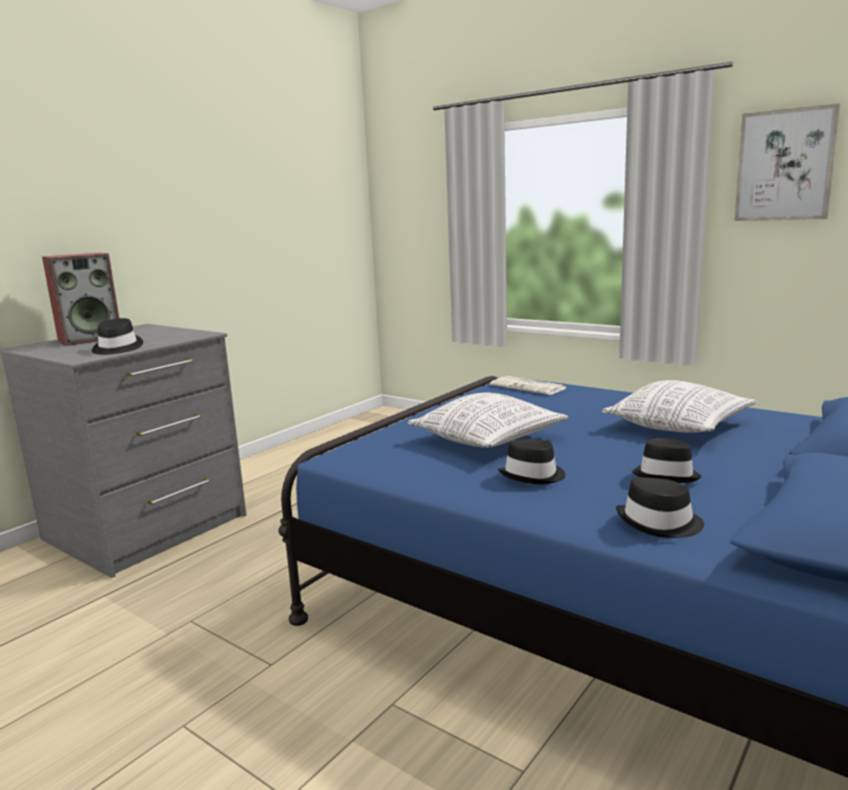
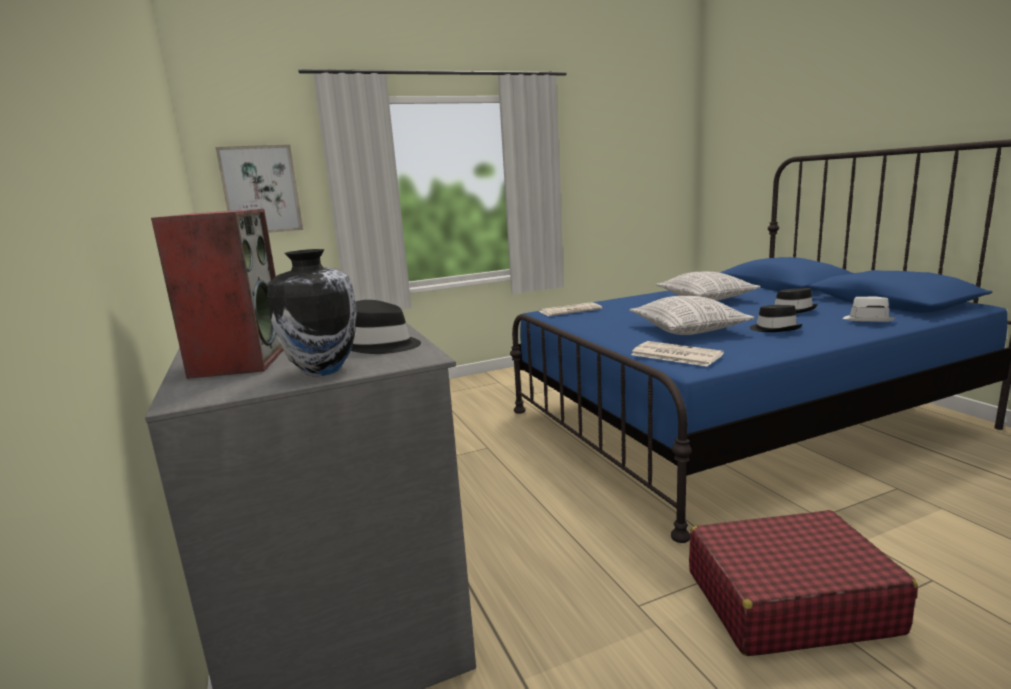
camera: 60 degrees left, 0 degrees up
black hat [616,477,704,538] -> white hat [843,296,895,322]
picture [734,103,840,221] -> picture moved to [216,144,303,233]
none -> vase [267,249,357,376]
none -> newspaper [631,341,724,366]
none -> red suitcase [689,510,918,656]

